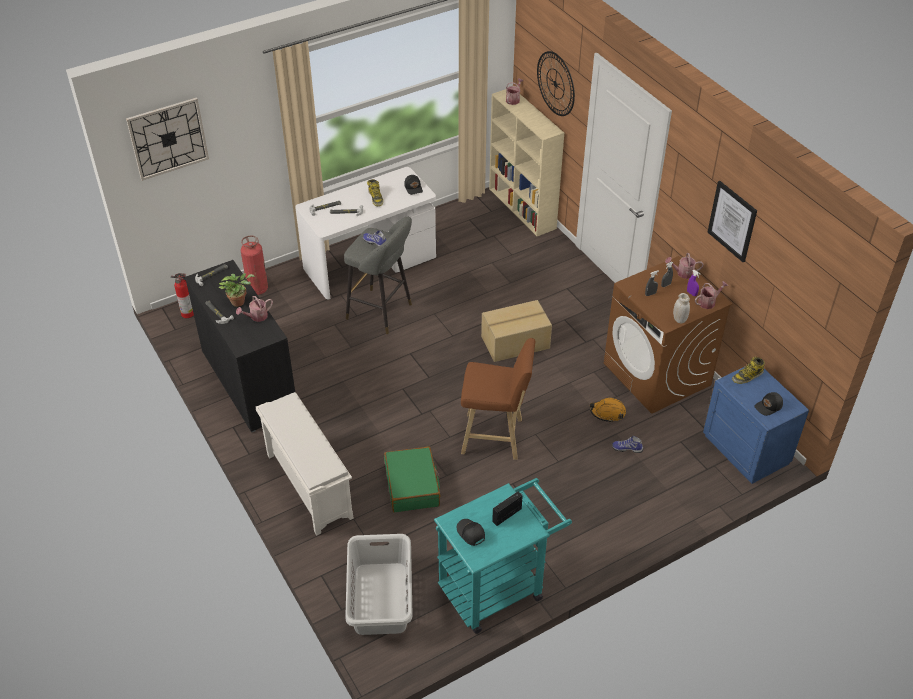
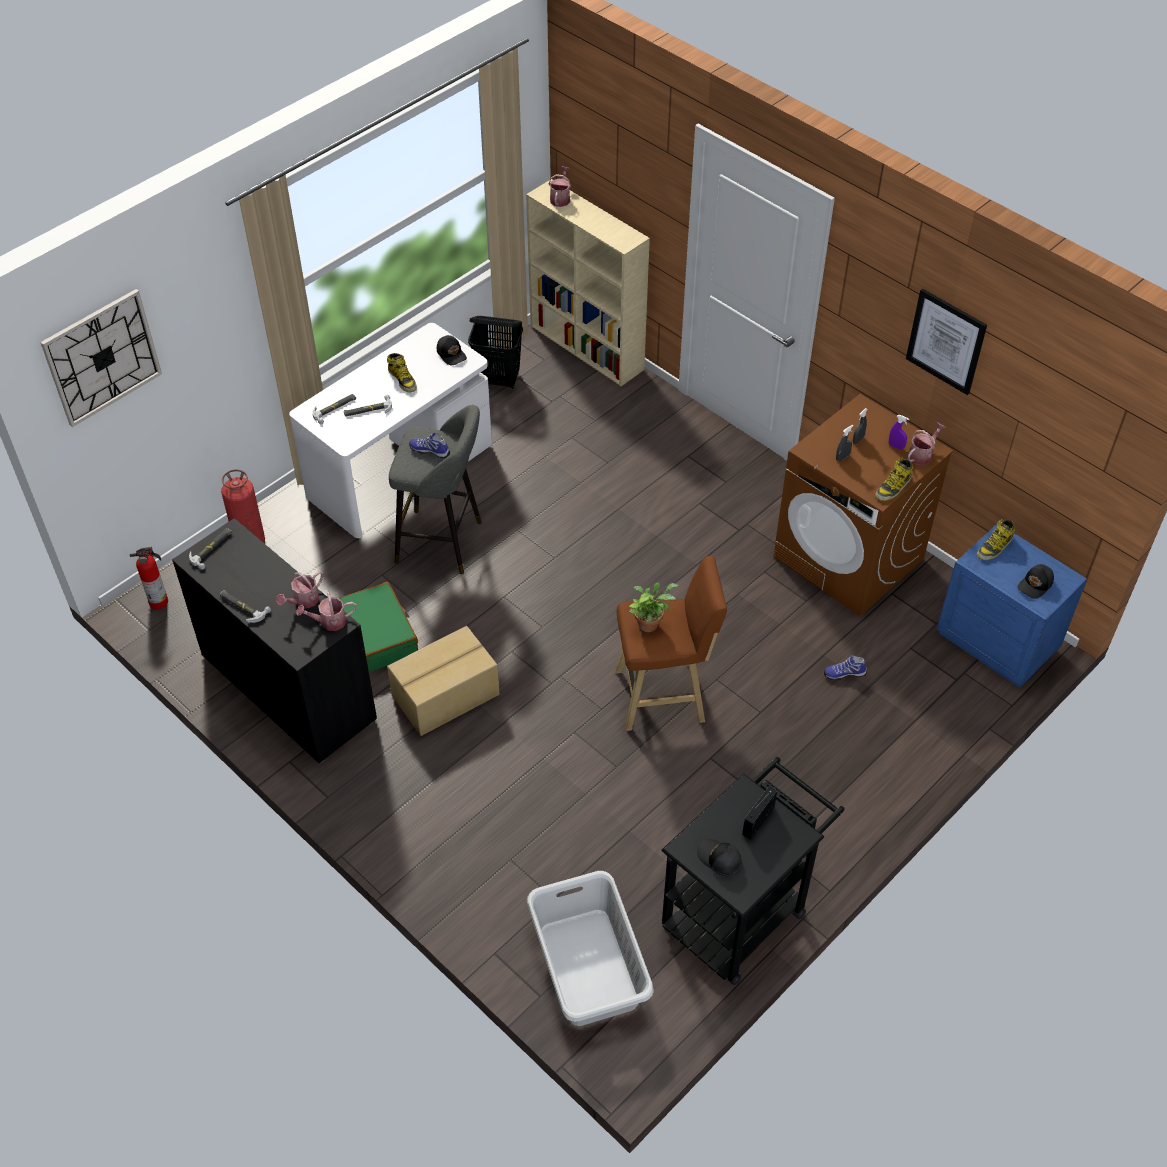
camera: 15 degrees left, 5 degrees up
potted plant [219,273,255,307] -> potted plant moved to [629,583,679,632]
white shoe rack [256,392,353,536] -> none
green suitcase [384,446,440,512] -> green suitcase moved to [339,582,418,672]
turquoise cart [434,478,572,634] -> black cart [662,757,845,985]
cardboard box [481,300,552,362] -> cardboard box moved to [387,626,499,736]
wall clock [537,51,575,116] -> none
orange hard hat [590,398,626,423] -> none
watering can [665,253,704,279] -> watering can moved to [296,593,357,631]
white jar [673,293,690,323] -> boot [875,459,913,501]
none -> black laundry basket [468,316,523,389]

